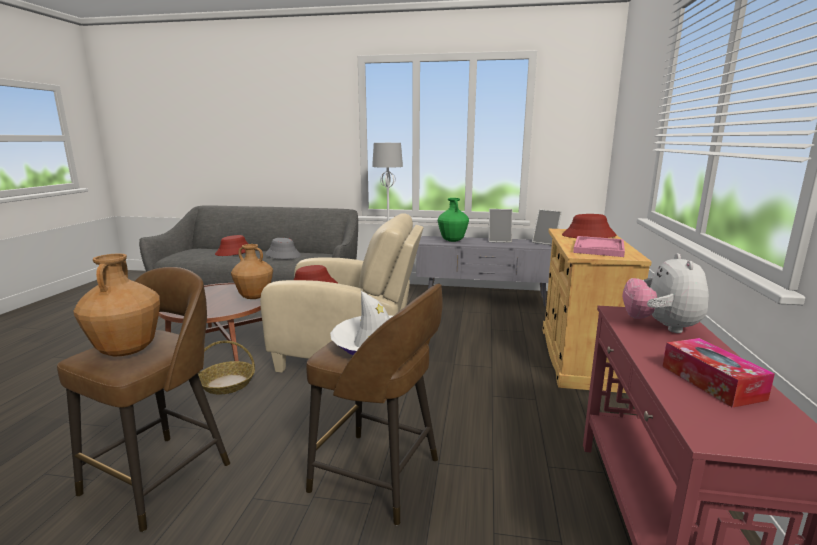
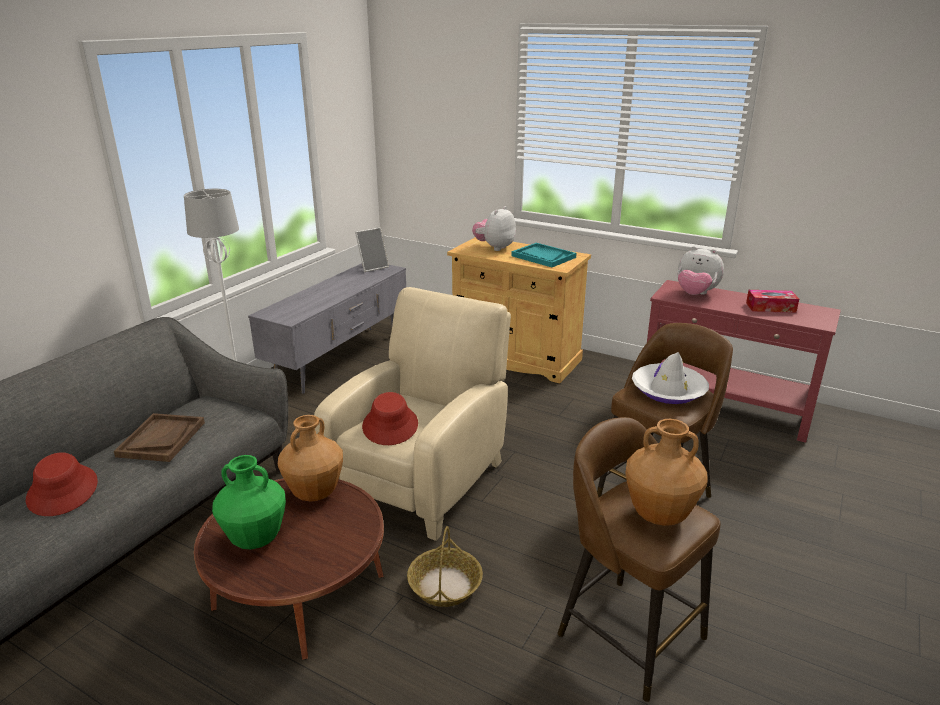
camera: 70 degrees left, 10 degrees up
grey hat [265,238,301,259] -> brown tray [114,413,205,462]
green vase [438,198,469,242] -> green vase moved to [212,455,286,549]
picture frame [488,209,512,243] -> none
red hat [562,214,616,238] -> plush toy [472,206,516,251]
pink tray [573,236,625,257] -> turquoise tray [512,243,576,267]

